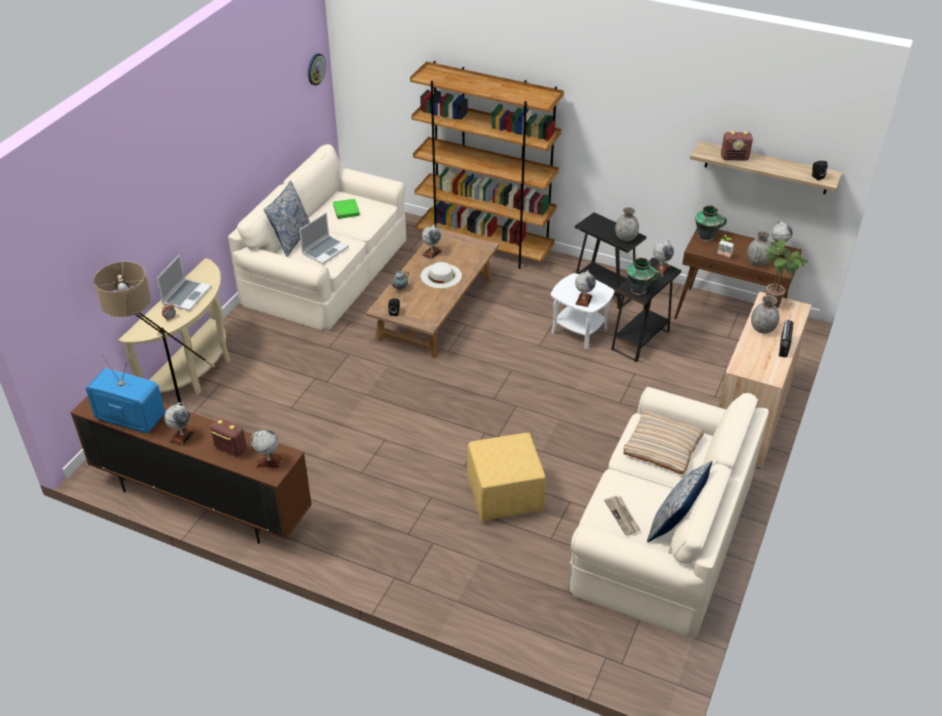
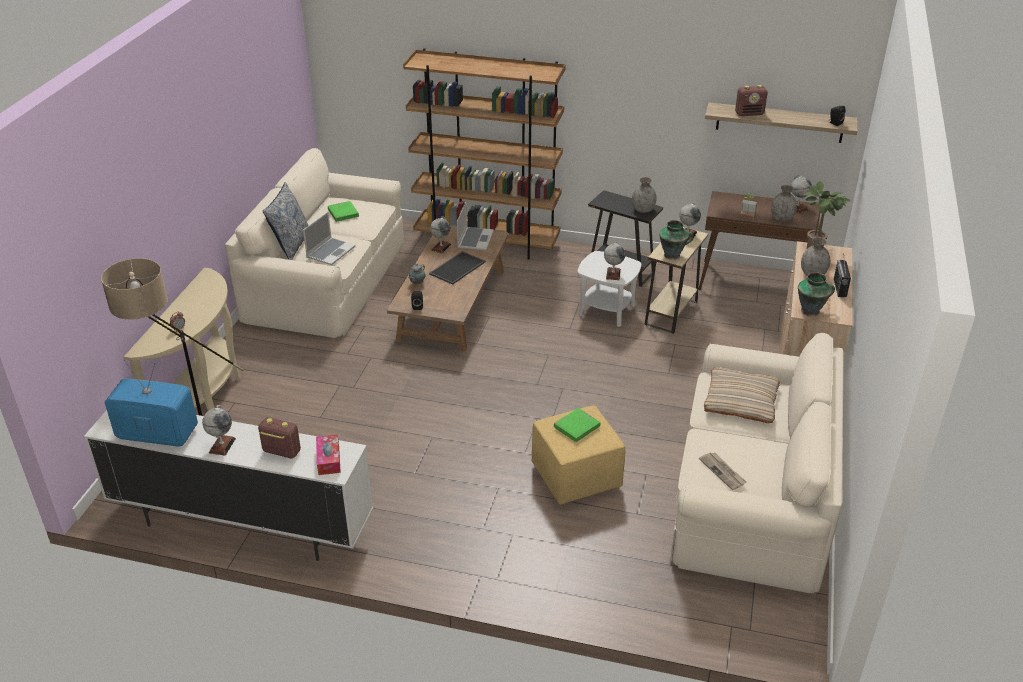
camera: 10 degrees left, 5 degrees down
brown tv stand [71,396,312,544] -> white tv stand [84,410,373,561]
laptop [157,255,211,311] -> laptop moved to [457,202,494,251]
globe [250,430,282,468] -> tissue box [316,434,341,475]
wall clock [308,53,326,86] -> none
white hat [421,262,462,288] -> tray [429,251,486,285]
black side table [611,258,682,362] -> beige side table [644,227,708,334]
pillow [647,461,712,542] -> none
vase [695,205,727,241] -> vase moved to [798,272,835,317]
none -> green book [554,408,600,442]

